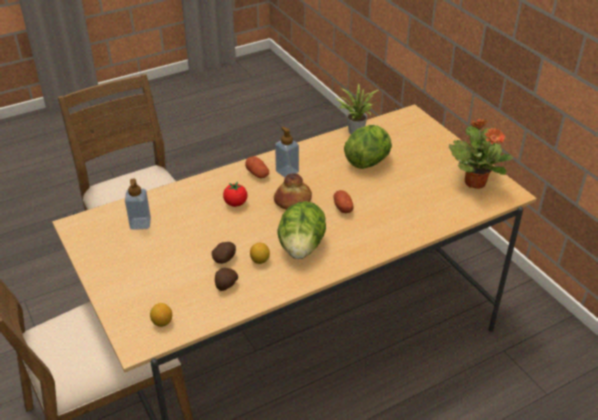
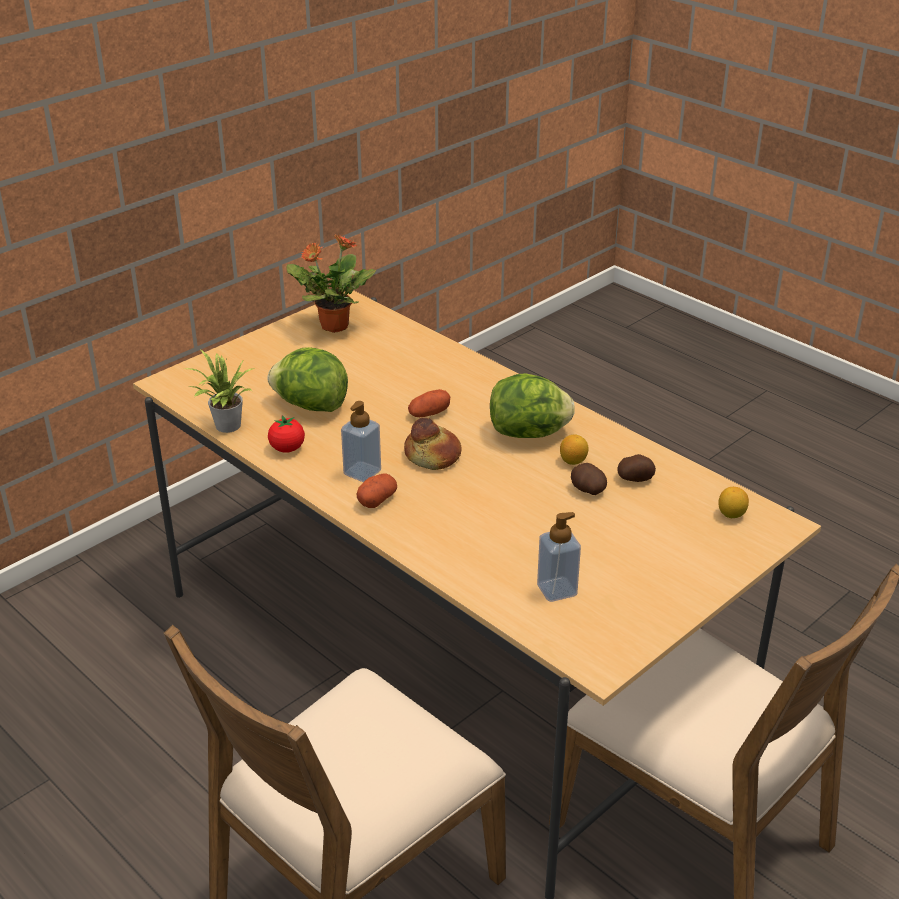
camera: 105 degrees left, 5 degrees down
tomato [223,182,247,207] -> tomato moved to [268,415,305,453]

